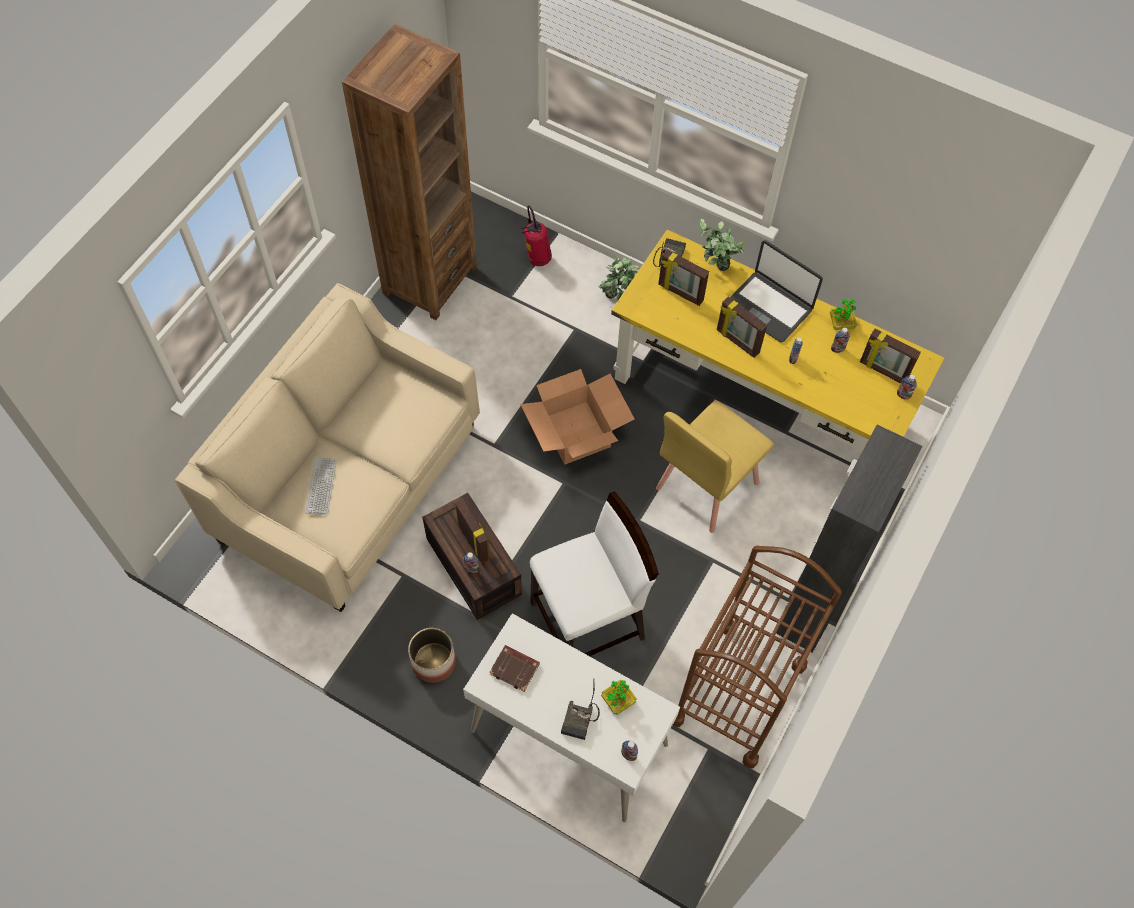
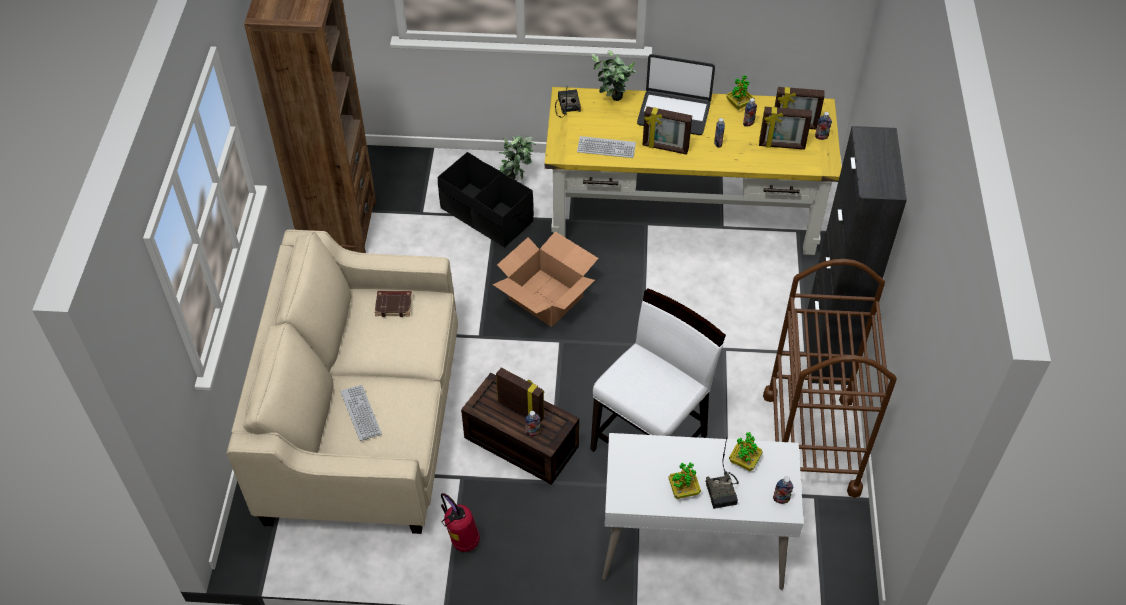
camera: 25 degrees left, 10 degrees down
planter [408,628,456,683] -> none
brown book [490,645,540,692] -> brown book moved to [375,291,412,317]
fire extinguisher [521,205,552,266] -> fire extinguisher moved to [441,493,480,552]
yellow chair [656,401,774,533] -> none
picture frame [658,250,709,306] -> picture frame moved to [759,107,812,150]
none -> black storage box [437,152,534,248]
none -> keyboard [577,136,636,158]
none -> potted plant [668,462,701,499]

